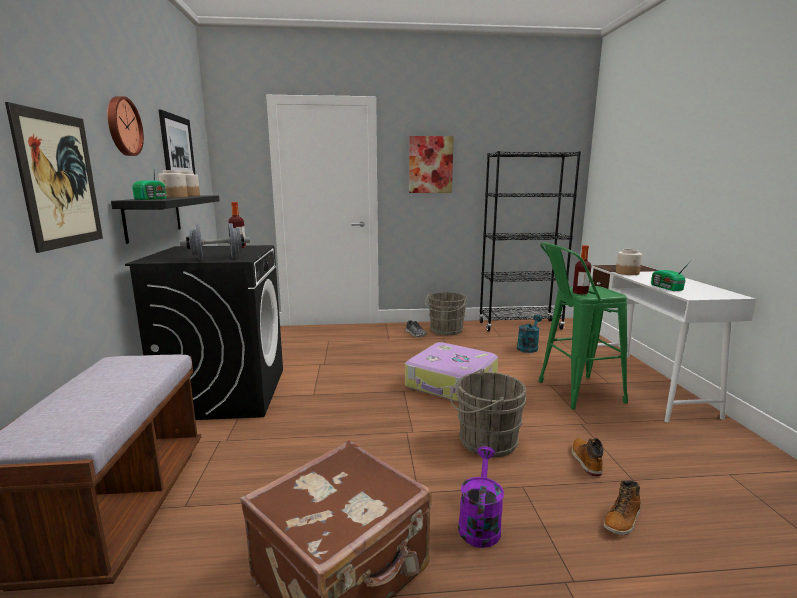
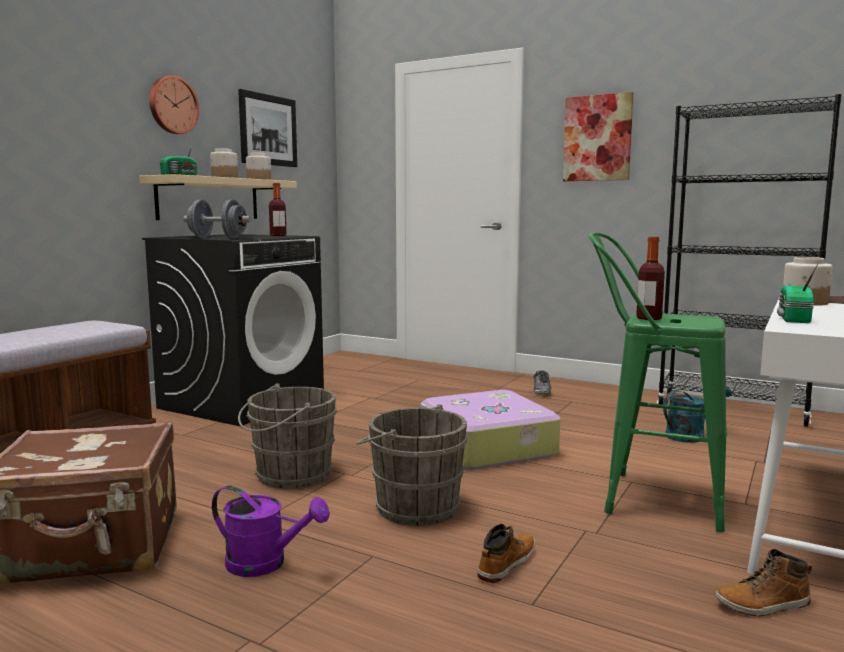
camera: 35 degrees right, 5 degrees down
picture [5,102,103,253] -> none
black shelf [111,195,220,244] -> beige shelf [139,174,297,220]
grey bucket [425,292,467,335] -> grey bucket moved to [238,383,337,489]
purple watering can [458,446,504,548] -> purple watering can turned 60 degrees clockwise [212,486,330,577]
boot [603,480,641,535] -> boot moved to [716,549,812,616]

